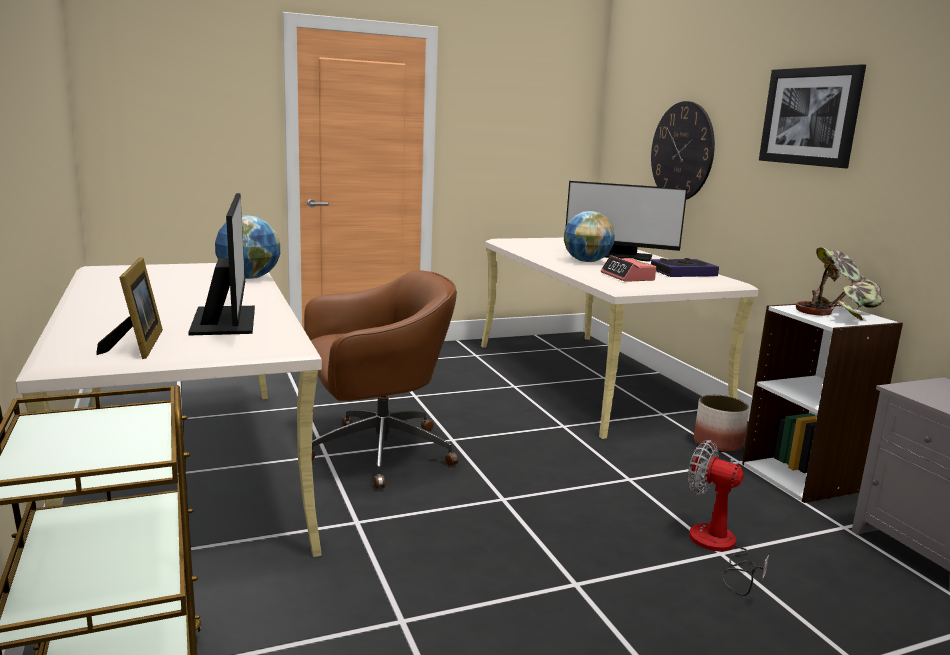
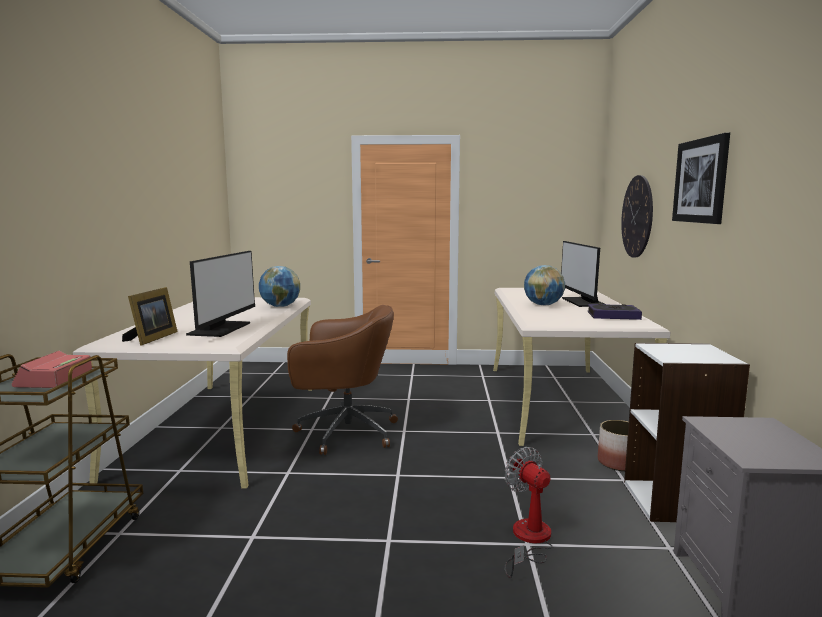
camera: 25 degrees right, 5 degrees down
monitor [566,181,687,262] -> monitor turned 45 degrees clockwise [561,241,607,307]
alarm clock [601,255,656,282] -> alarm clock moved to [12,351,92,388]
potted plant [796,247,884,320] -> none

